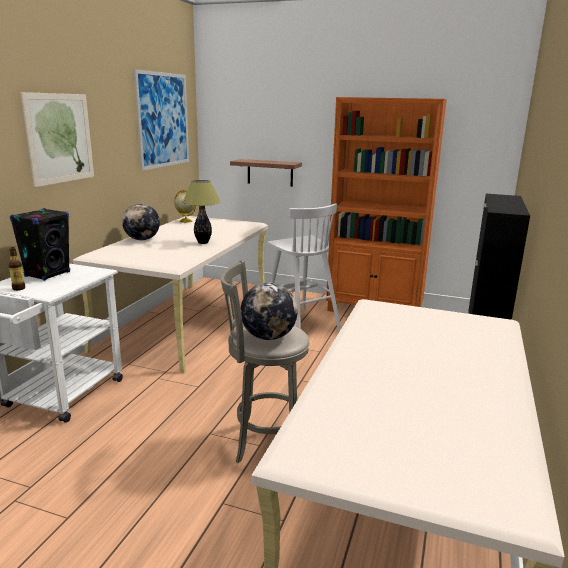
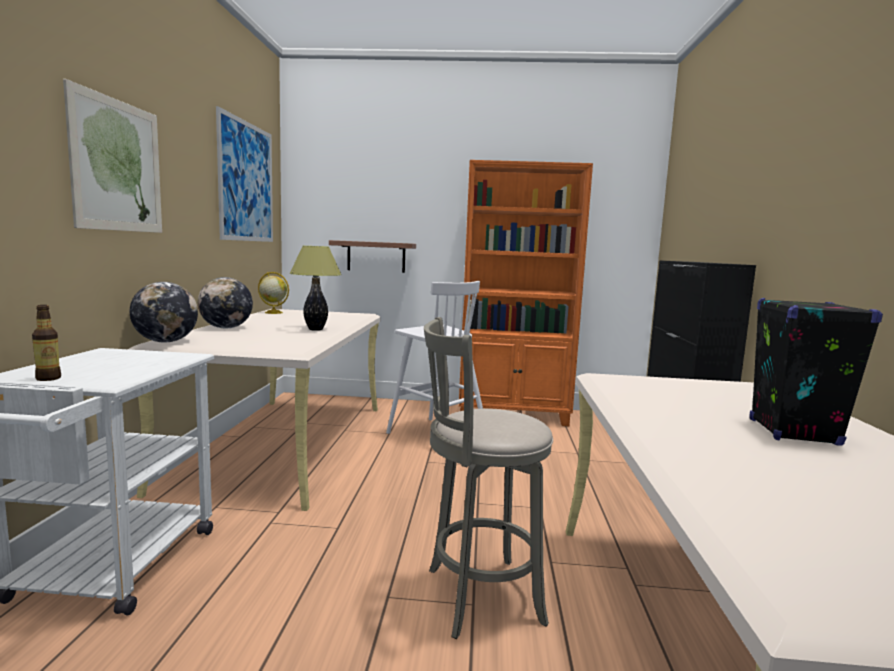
camera: 15 degrees left, 10 degrees down
black speaker [10,208,70,281] -> black speaker moved to [749,298,883,446]
globe [241,282,298,340] -> globe moved to [130,282,198,342]

